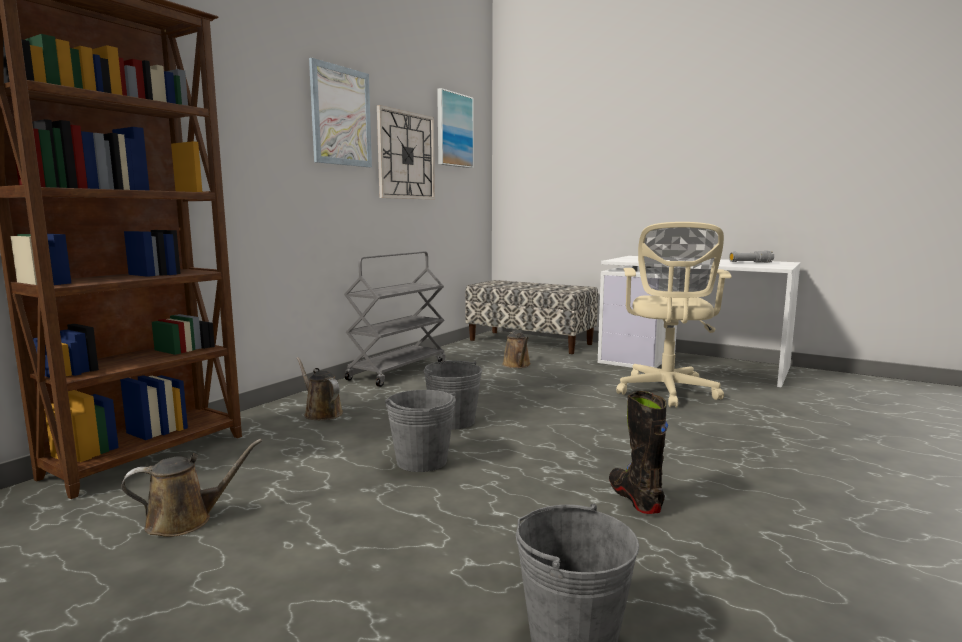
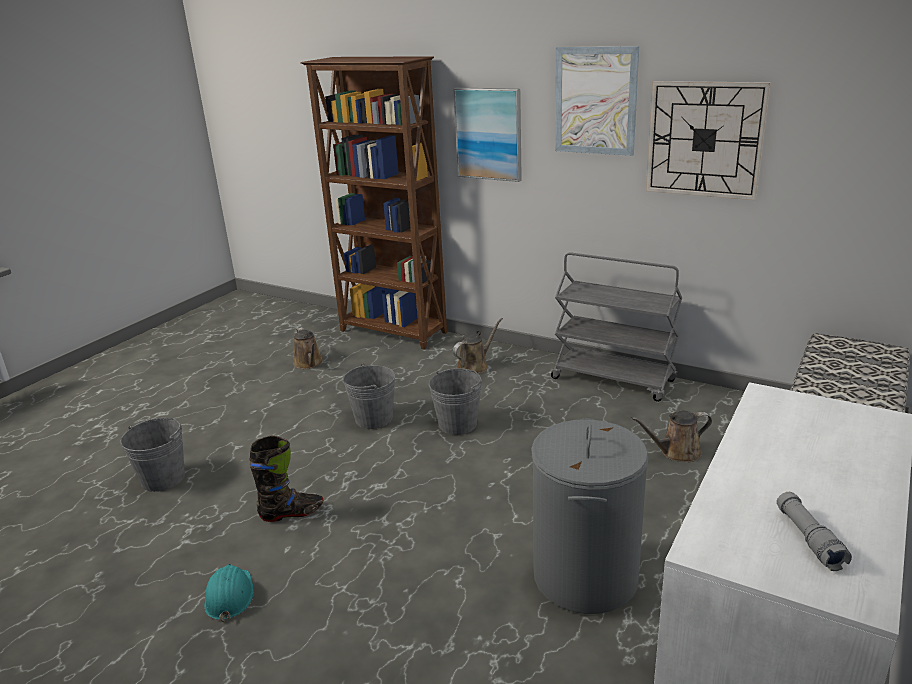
camera: 90 degrees right, 15 degrees up
picture [437,88,474,168] -> picture moved to [453,87,522,182]
beige office chair [616,222,731,408] -> grey laundry basket [531,418,648,614]
none -> turquoise hard hat [204,564,254,623]

